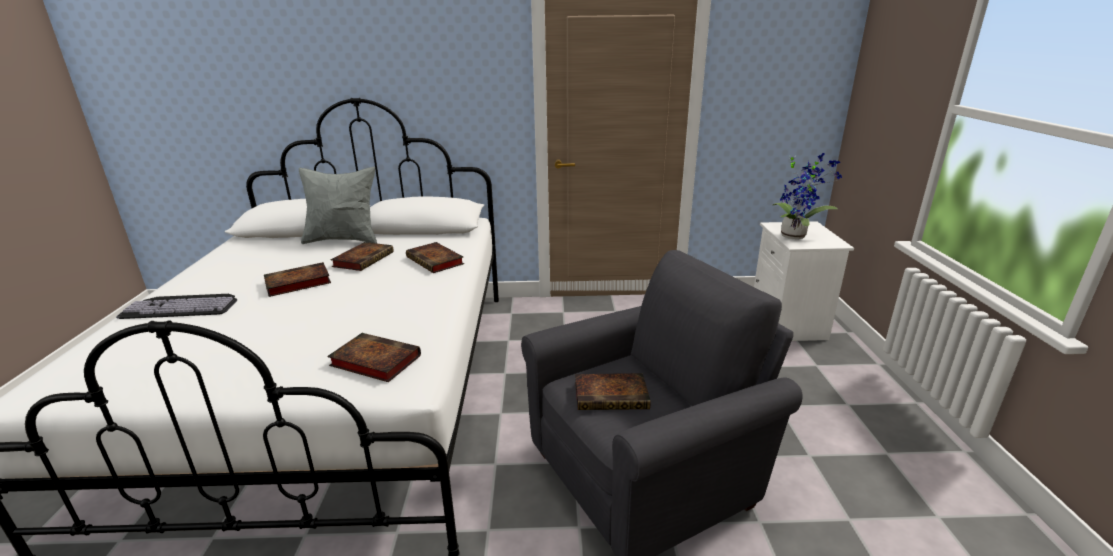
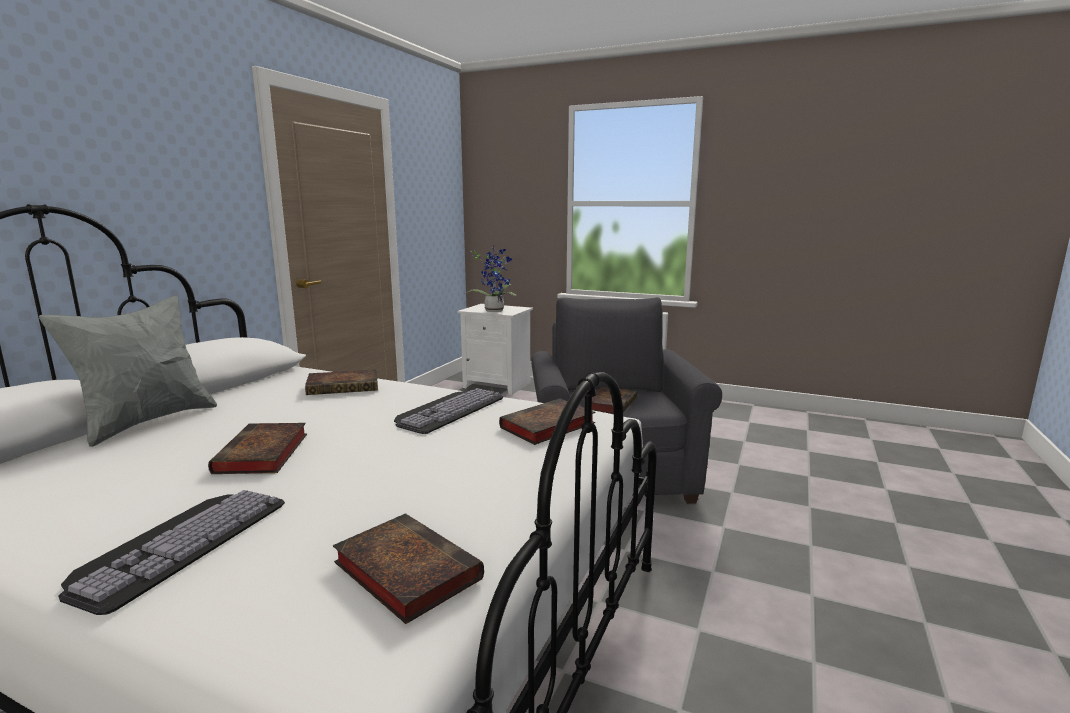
camera: 65 degrees left, 10 degrees down
book [330,242,394,271] -> book moved to [333,513,484,624]
none -> keyboard [394,388,503,434]

